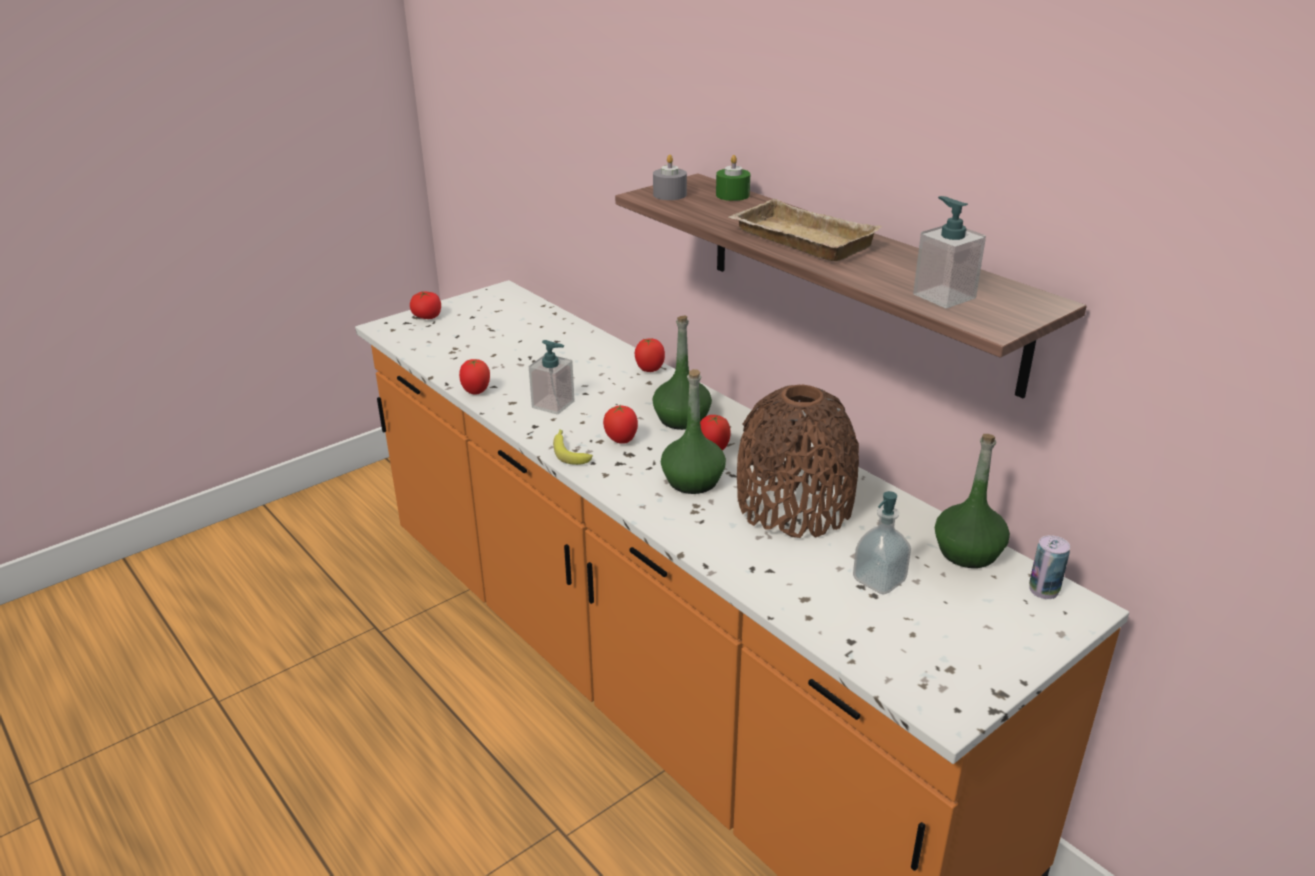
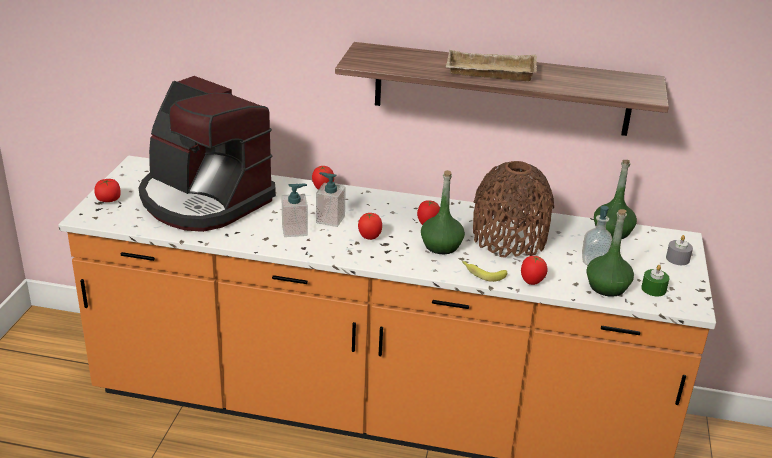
camera: 40 degrees left, 0 degrees up
tomato [459,359,490,395] -> tomato moved to [521,256,548,285]
banana [553,429,593,465] -> banana moved to [462,261,507,282]
grey candle [653,155,687,200] -> grey candle moved to [666,235,693,265]
green bottle [653,316,712,430] -> green bottle moved to [586,209,634,297]
green candle [716,155,750,201] -> green candle moved to [641,265,669,297]
soap dispenser [913,196,986,308] -> soap dispenser moved to [316,172,346,227]
can [1029,535,1070,599] -> none
none -> coffee machine [139,76,276,232]

